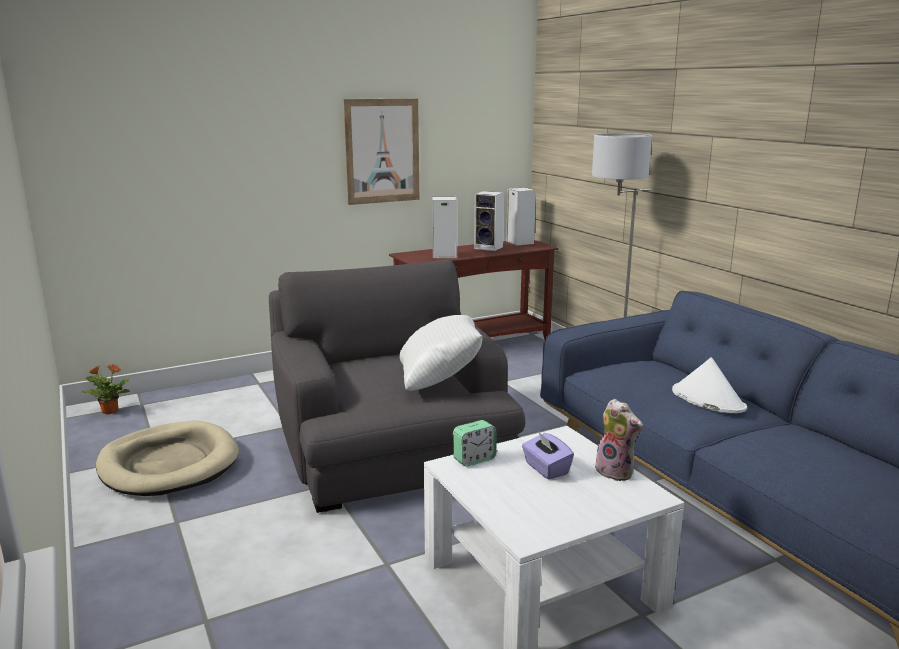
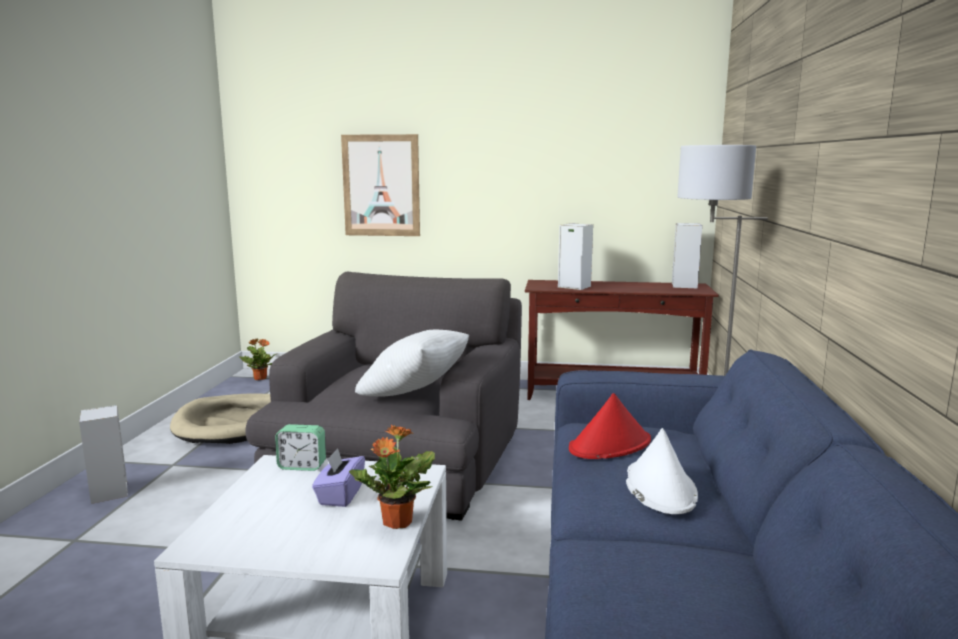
camera: 35 degrees right, 5 degrees down
picture [343,99,419,205] -> picture moved to [341,134,420,236]
speaker [474,191,504,251] -> speaker moved to [79,405,128,504]
plush toy [595,399,643,481] -> potted plant [349,424,435,529]
none -> red hat [569,393,651,459]

